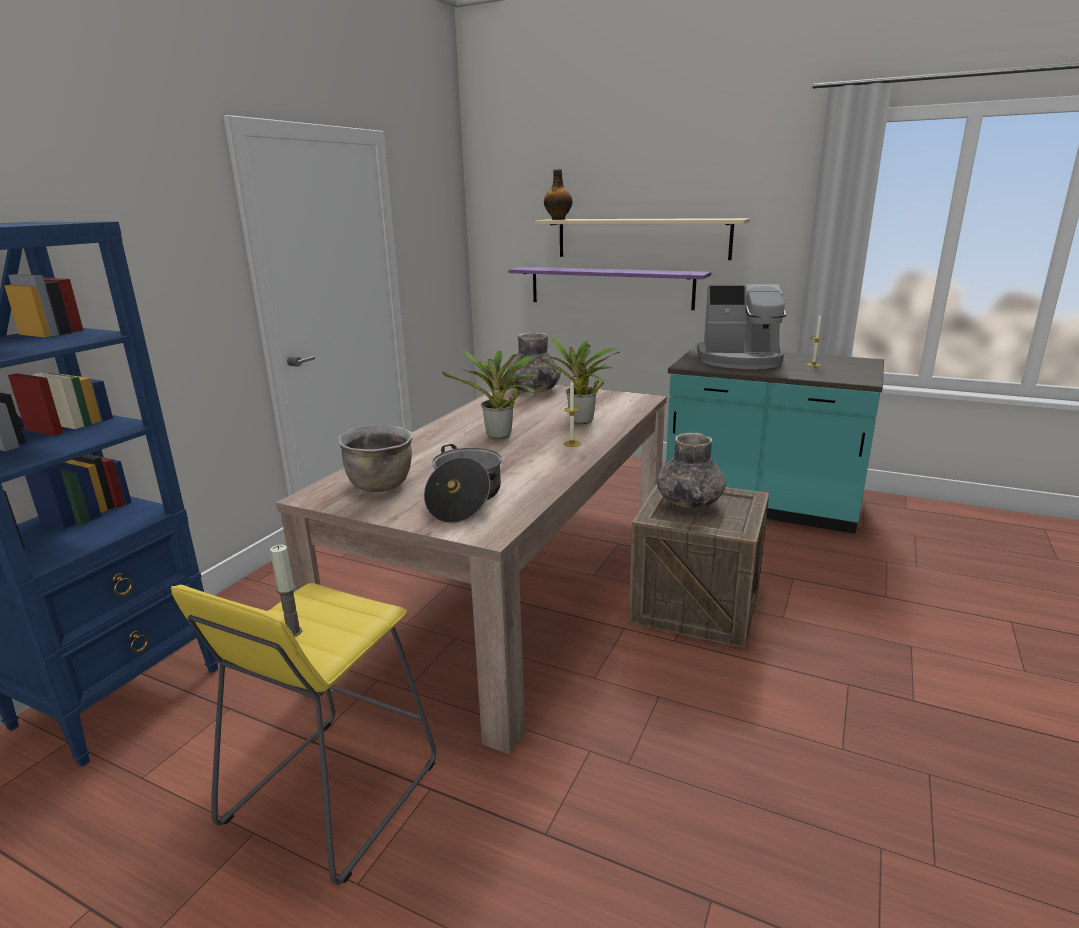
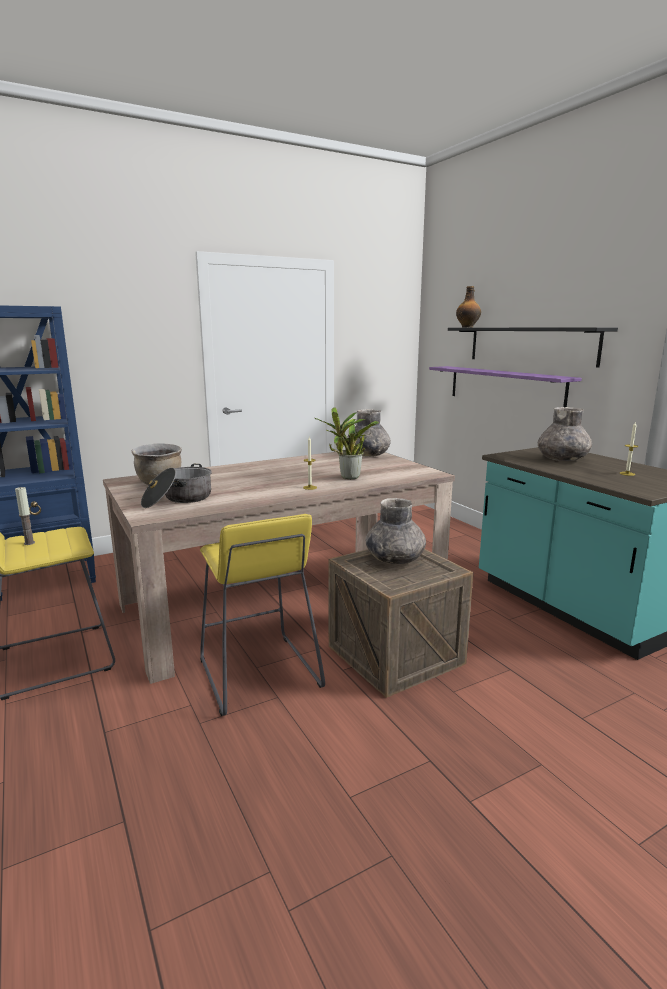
camera: 35 degrees right, 5 degrees down
potted plant [442,351,537,439] -> none
beige shelf [535,218,750,260] -> black shelf [448,327,618,367]
coffee machine [697,284,786,369] -> grey vase [538,407,592,461]
none -> yellow stool [200,514,325,716]

